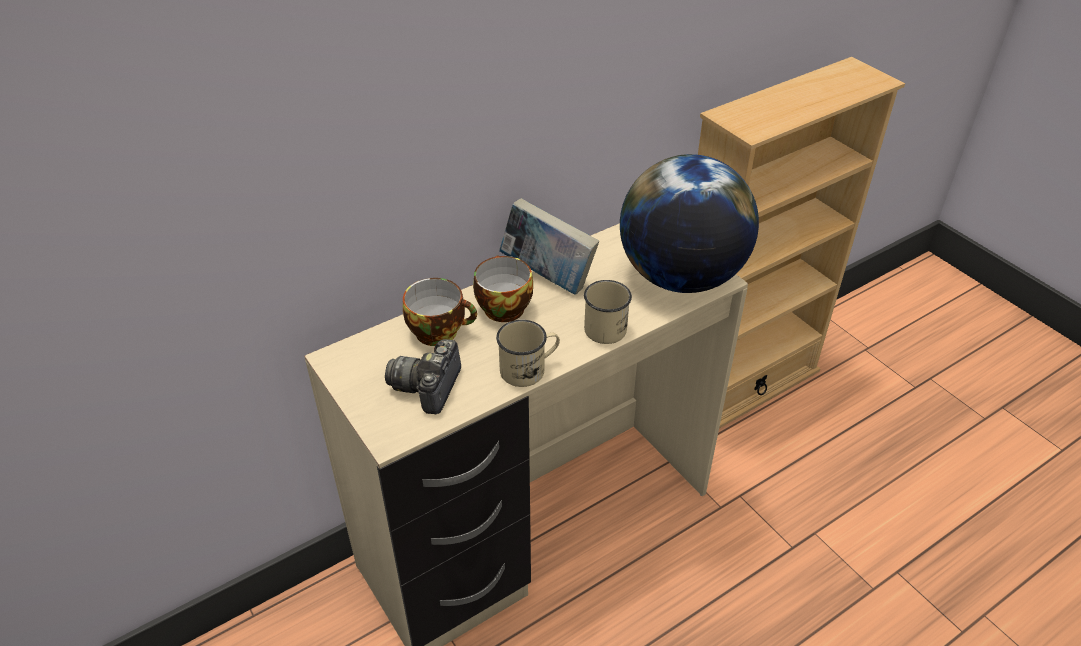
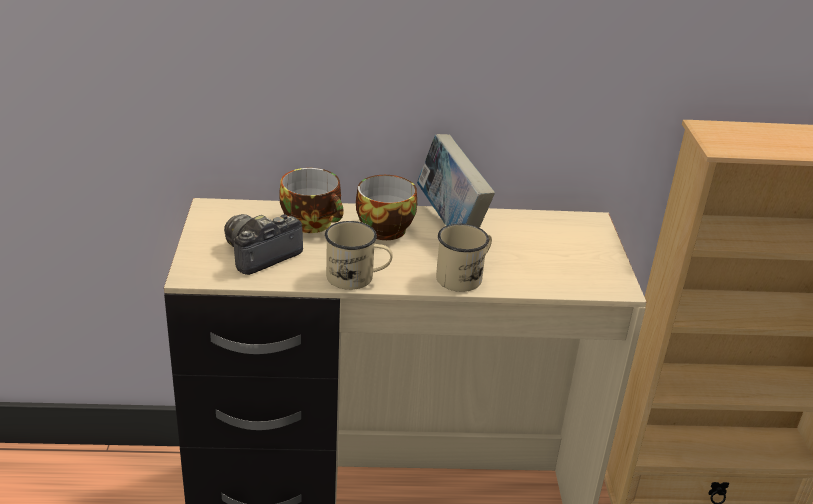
camera: 30 degrees right, 10 degrees down
globe [620,154,759,293] -> none

